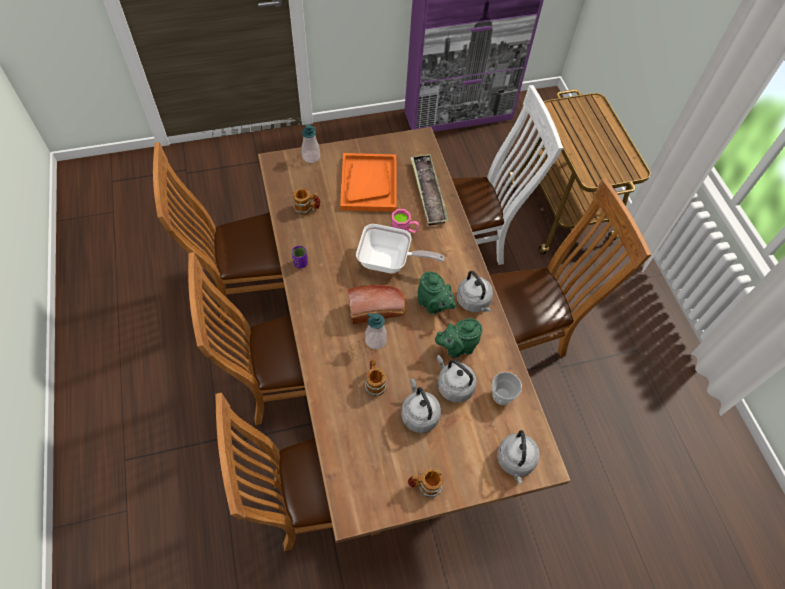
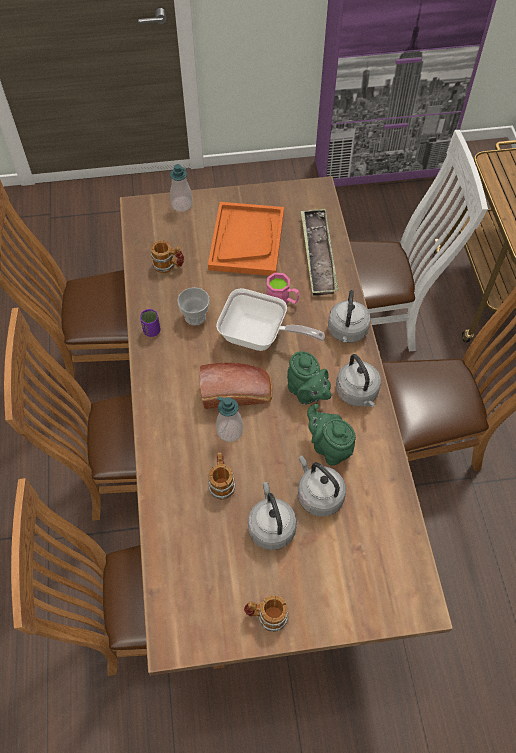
camera: 10 degrees right, 0 degrees up
green teapot [435,318,482,358] -> green teapot turned 60 degrees clockwise [307,404,356,466]
cup [492,372,522,405] -> cup moved to [177,287,210,326]
grey kettle [497,430,540,484] -> grey kettle moved to [328,290,371,343]

